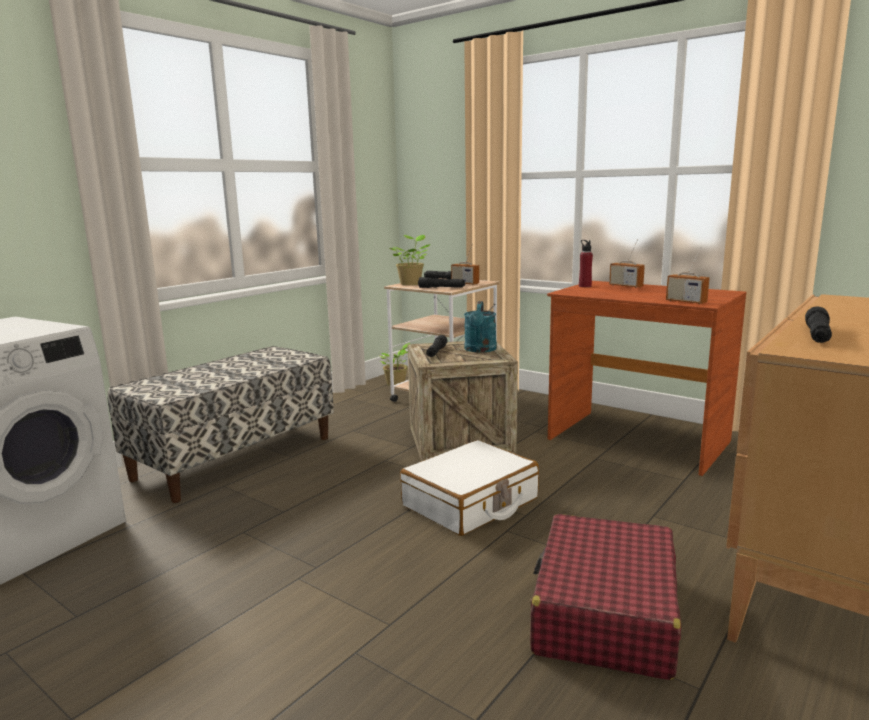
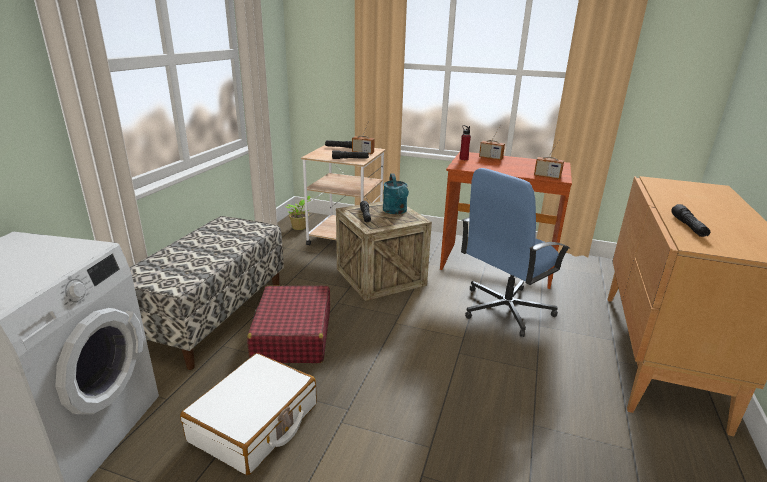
camera: 20 degrees left, 10 degrees up
potted plant [389,235,431,285] -> none
white suitcase [400,440,539,536] -> white suitcase moved to [180,353,317,475]
red suitcase [530,514,681,680] -> red suitcase moved to [247,286,330,363]
none -> blue office chair [461,168,571,337]

